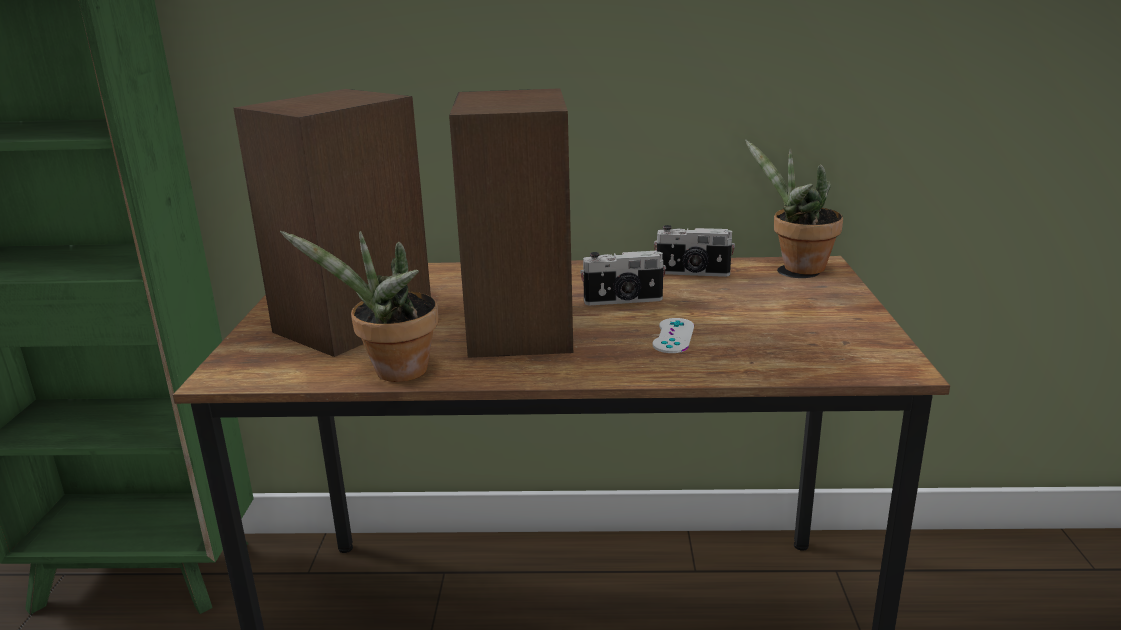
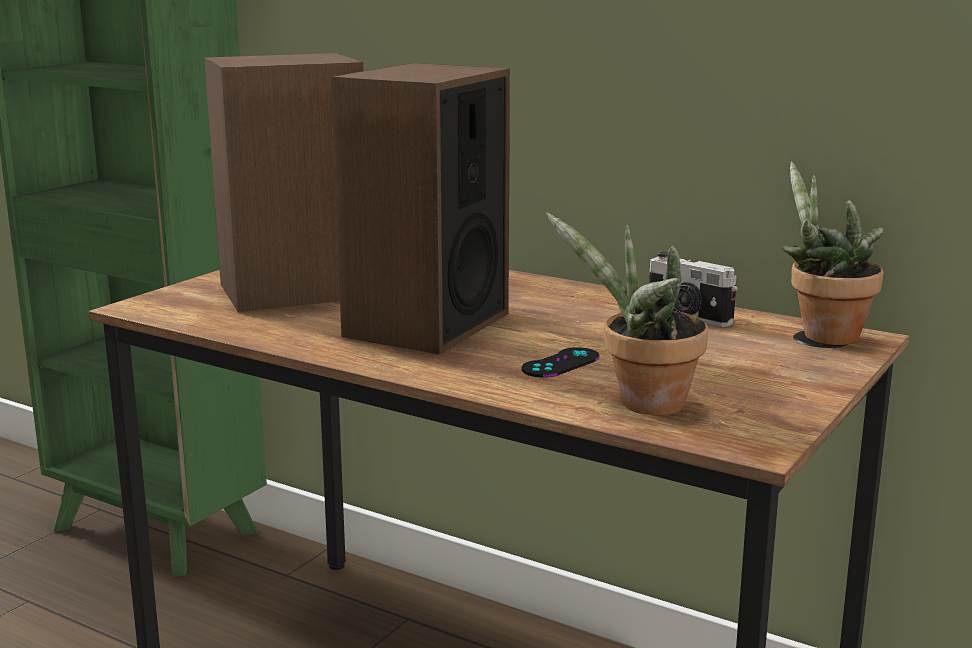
camera: 30 degrees right, 5 degrees down
potted plant [280,231,439,382] -> potted plant moved to [546,212,708,415]
camera [580,251,666,306] -> none
white game controller [653,318,694,353] -> black game controller [522,347,600,377]

